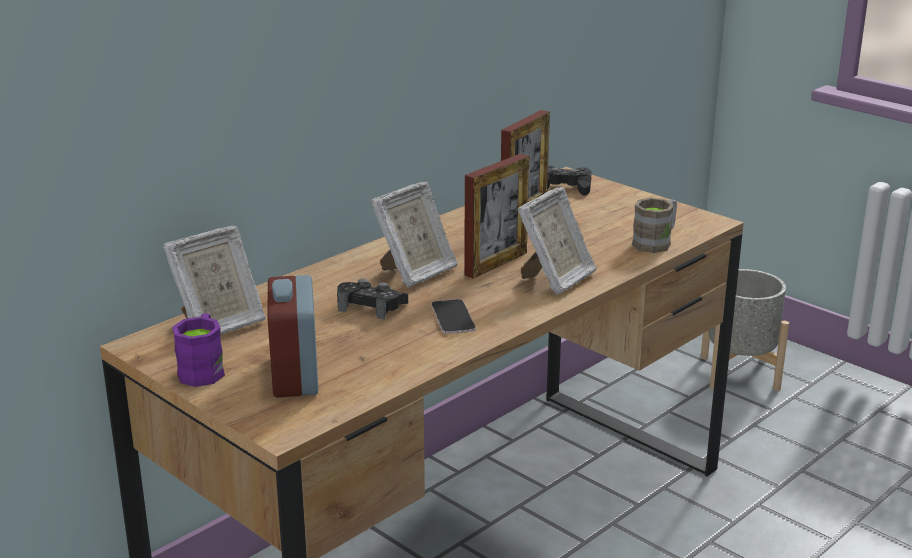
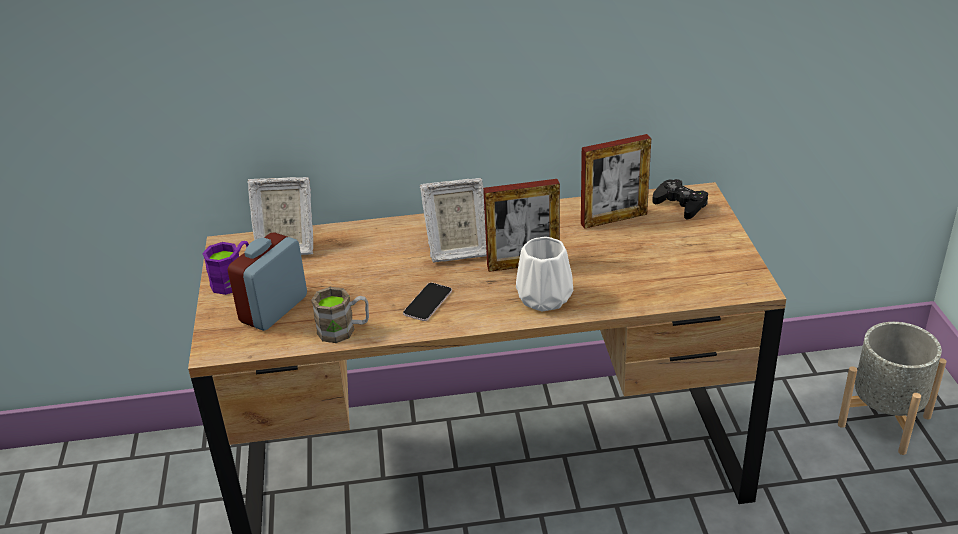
camera: 40 degrees right, 10 degrees up
black game controller [337,279,408,320] -> none
picture frame [518,187,596,295] -> white vase [516,237,573,311]
brown mug [632,198,677,253] -> brown mug moved to [311,287,369,343]

